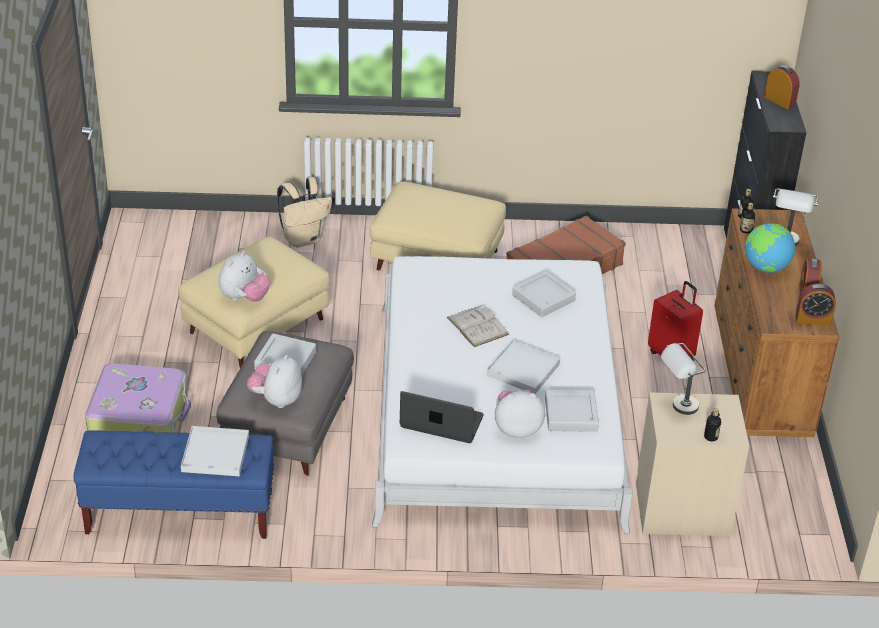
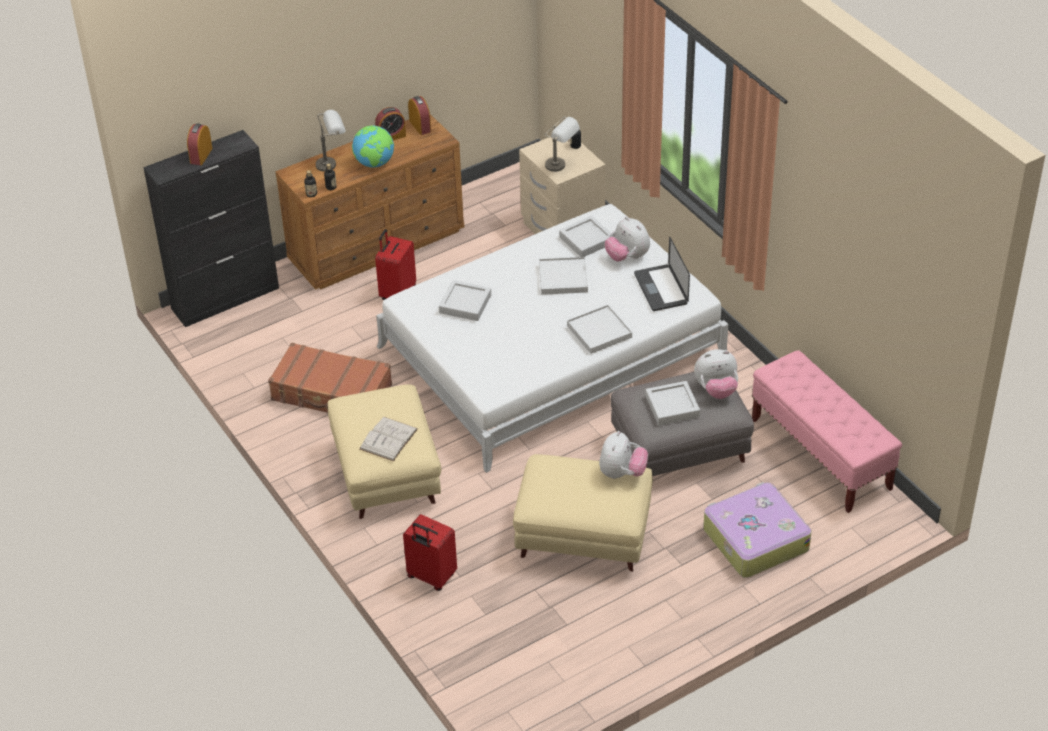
camera: 120 degrees left, 5 degrees up
blue bench [73,430,274,539] -> pink bench [752,350,902,513]
white tray [181,426,249,476] -> white tray moved to [567,305,632,354]
plush toy [218,251,270,302] -> plush toy turned 105 degrees clockwise [599,431,648,479]
beige backpack [277,177,332,247] -> red suitcase [403,514,457,591]
white book [446,305,509,347] -> white book moved to [359,417,418,461]

